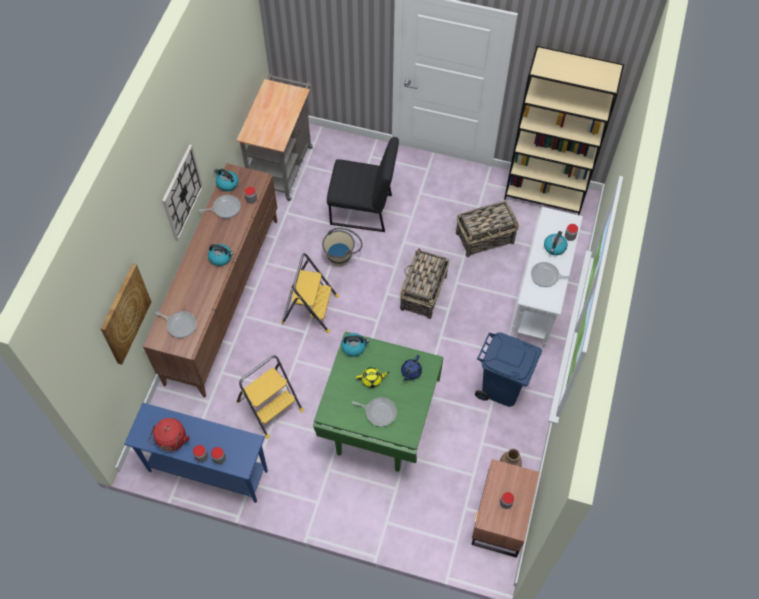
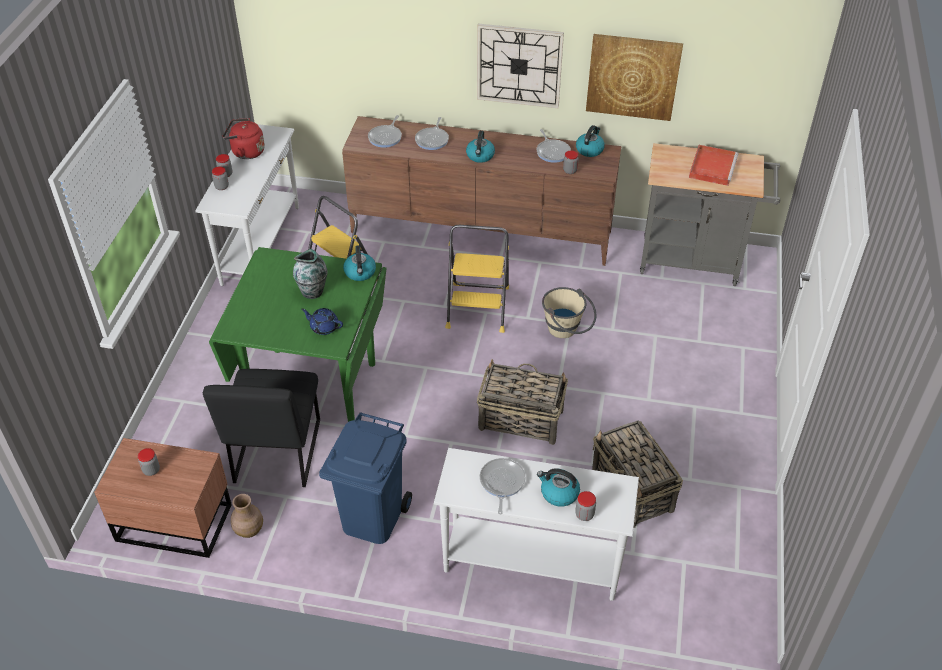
camera: 85 degrees right, 15 degrees down
picture [100,263,151,365] -> picture moved to [586,34,683,121]
blue console table [124,403,268,503] -> white console table [195,124,299,286]
black chair [327,137,399,232] -> black chair moved to [203,369,320,487]
frying pan [352,397,397,426] -> frying pan moved to [415,117,449,150]
yellow teapot [356,367,389,388] -> vase [293,249,328,299]
beige bookcase [504,46,624,215] -> none
none -> red tray [689,145,738,186]

